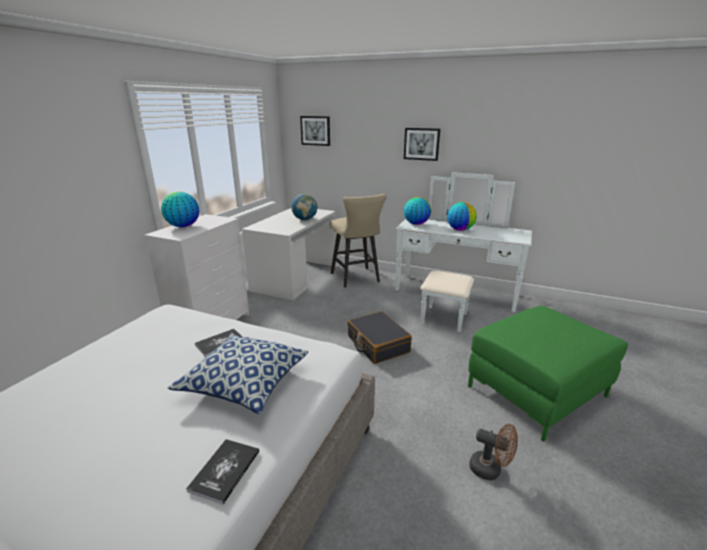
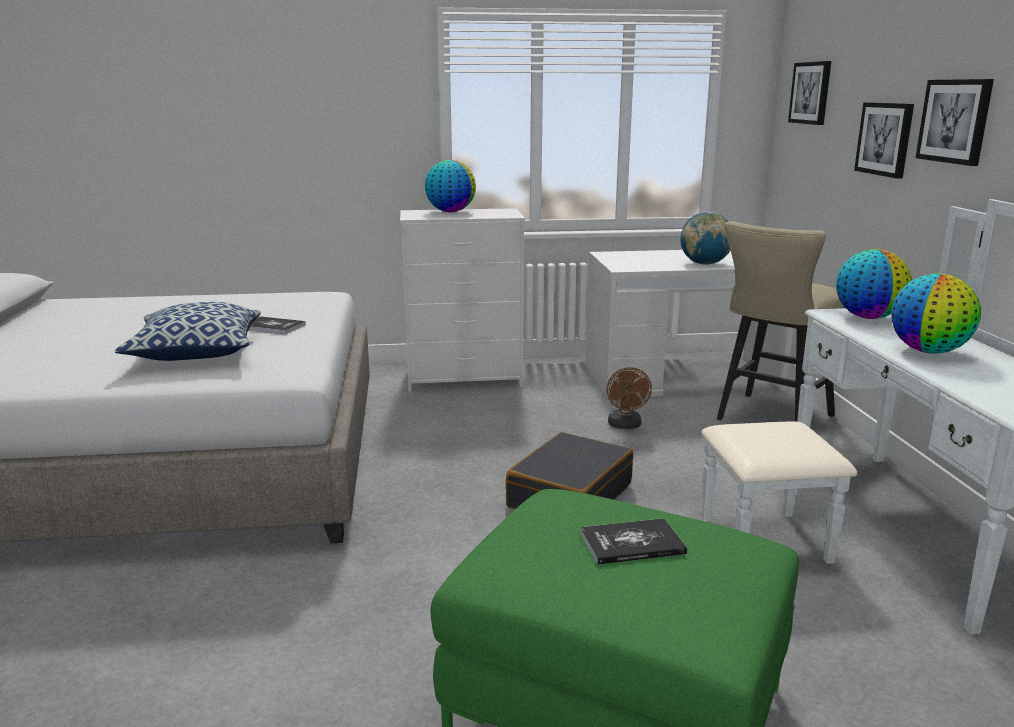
camera: 60 degrees right, 5 degrees down
book [186,439,259,505] -> book moved to [580,518,687,565]
brown fan [469,424,518,480] -> brown fan moved to [606,367,652,429]
none -> picture [854,102,914,178]

